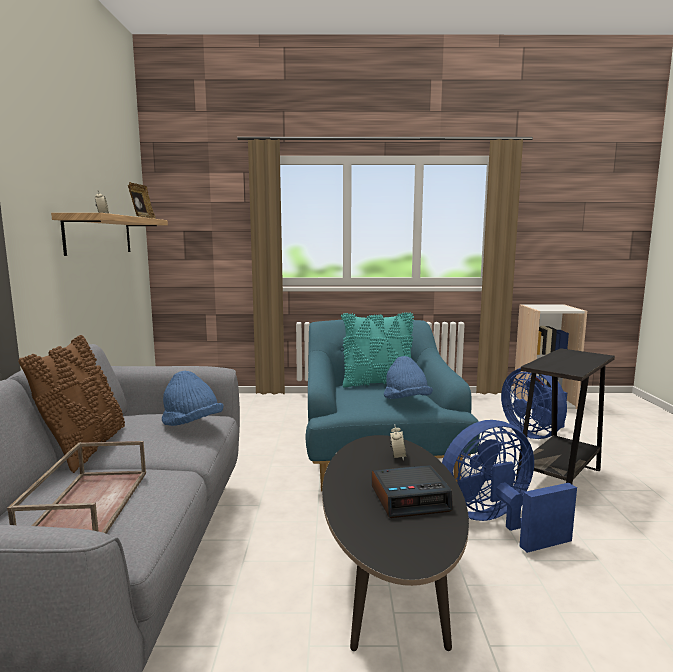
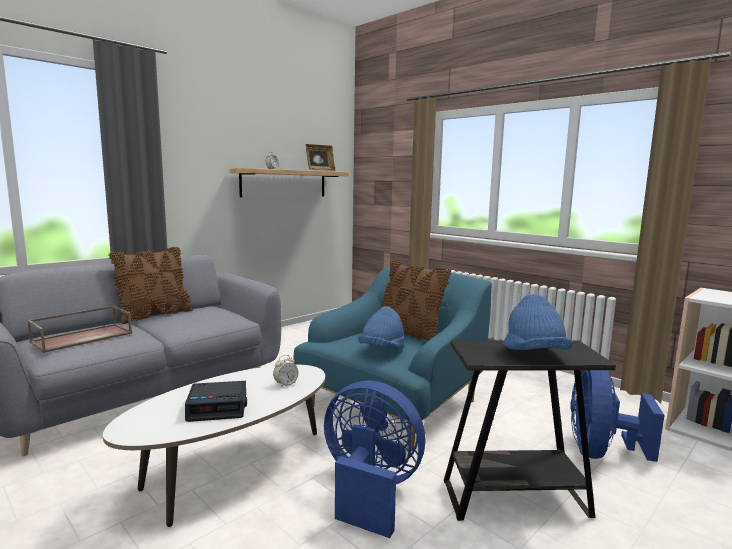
camera: 45 degrees right, 0 degrees up
blue hat [162,371,224,426] -> blue hat moved to [504,294,573,350]
black coffee table [322,435,469,651] -> white coffee table [103,364,325,527]
turquoise pillow [341,312,414,388] -> brown pillow [380,260,451,341]
alarm clock [372,465,453,518] -> alarm clock turned 45 degrees counterclockwise [185,381,247,422]

